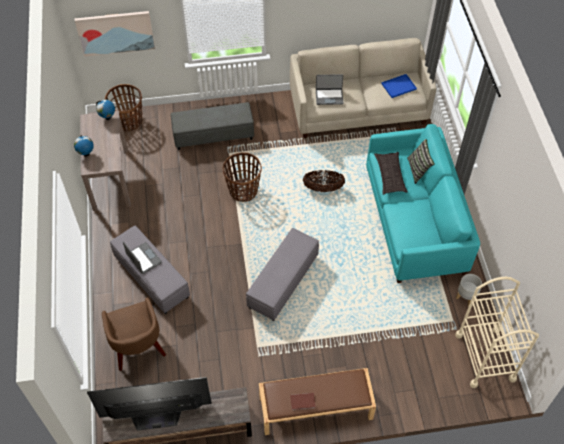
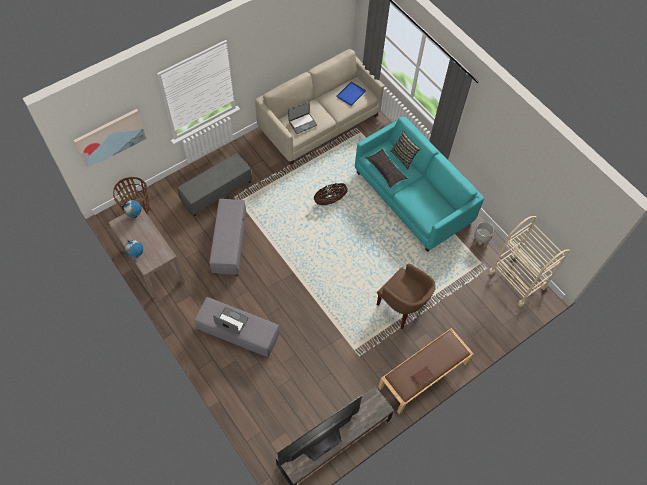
camera: 30 degrees left, 5 degrees up
brown armchair [102,298,166,371] -> brown armchair moved to [377,264,436,329]
basket [223,152,262,202] -> none
grey ottoman [246,228,319,321] -> grey ottoman moved to [209,199,246,276]

